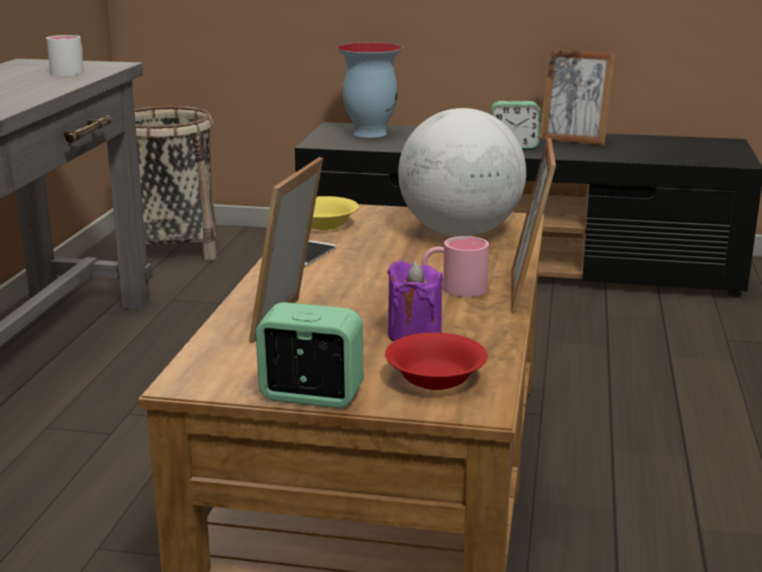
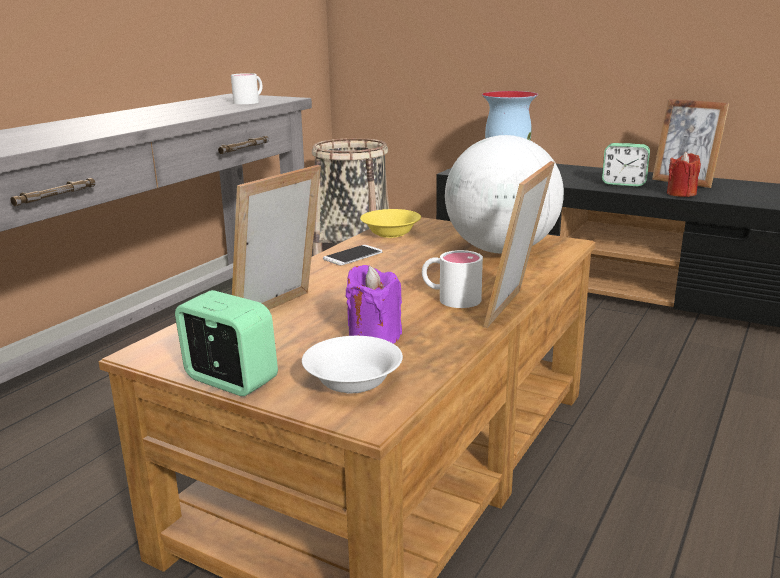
camera: 20 degrees right, 0 degrees up
red bowl [385,333,488,390] -> white bowl [302,336,403,393]
pink mug [422,236,489,297] -> white mug [422,250,483,308]
none -> red candle [667,152,701,197]

